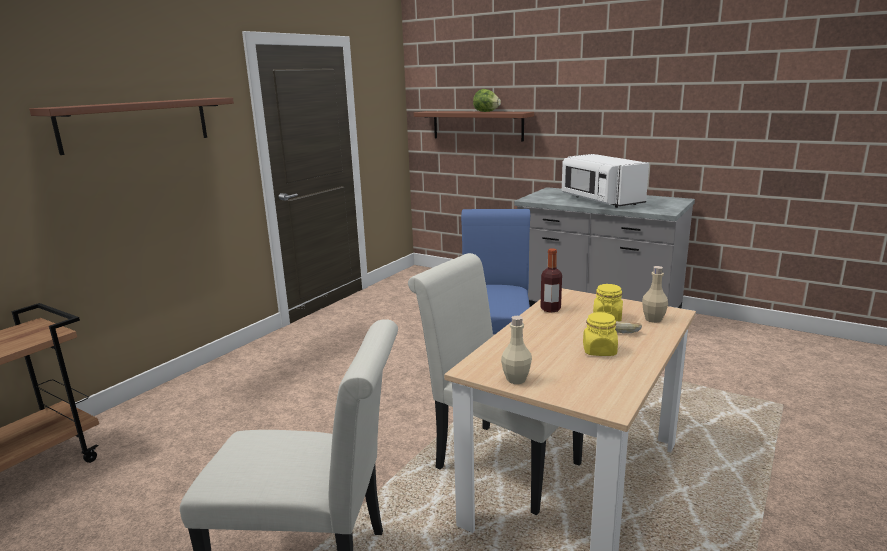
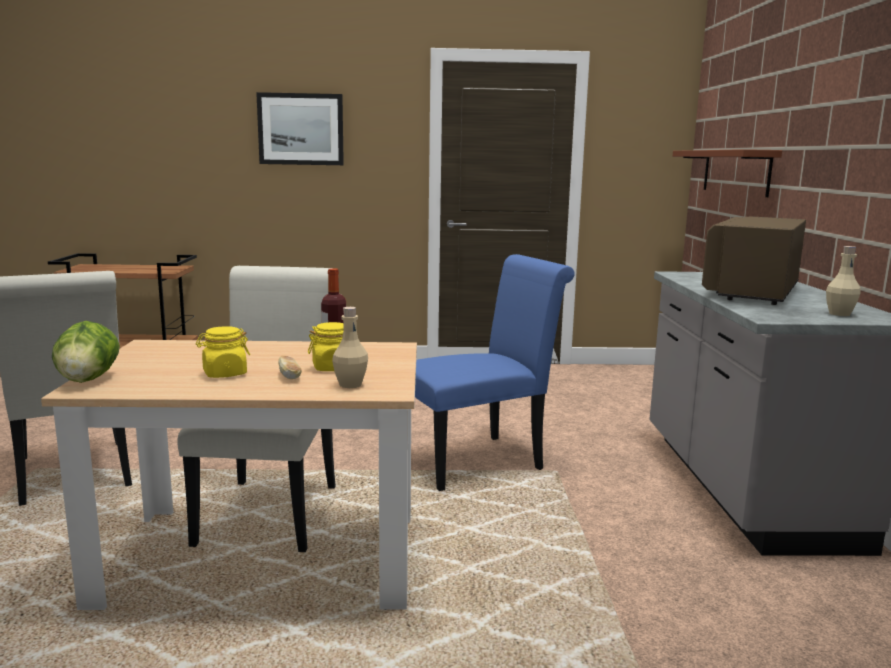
camera: 55 degrees right, 5 degrees down
brown shelf [29,98,234,155] -> picture [256,92,344,165]
lettuce [473,89,501,112] -> lettuce moved to [52,321,120,383]
beige bottle [501,316,532,384] -> beige bottle moved to [826,246,861,316]
white microwave [562,154,649,208] -> brown microwave [702,216,806,305]

